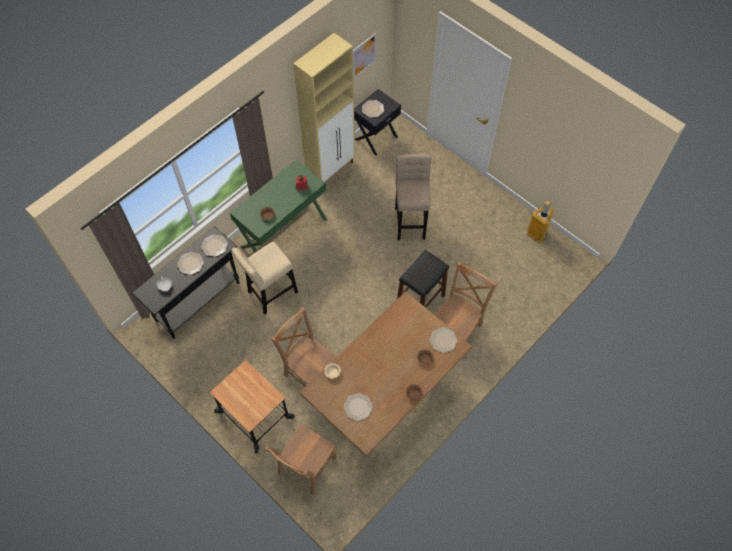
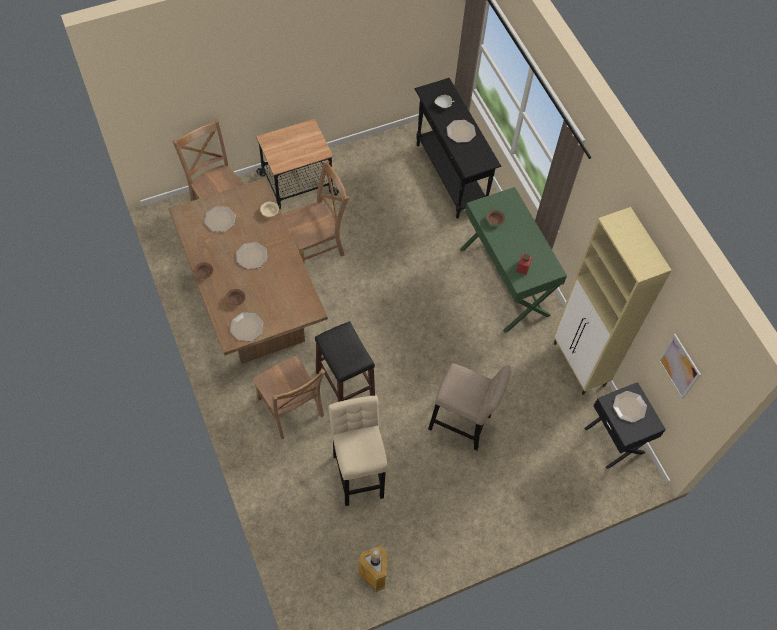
camera: 110 degrees right, 0 degrees up
plate [201,234,228,257] -> plate moved to [236,242,268,269]
beige stool [232,242,298,314] -> beige stool moved to [328,396,387,506]

